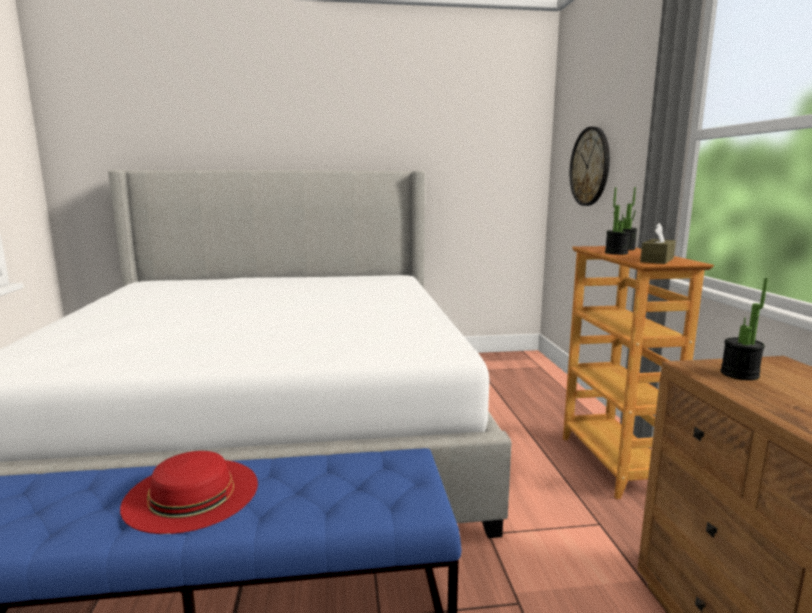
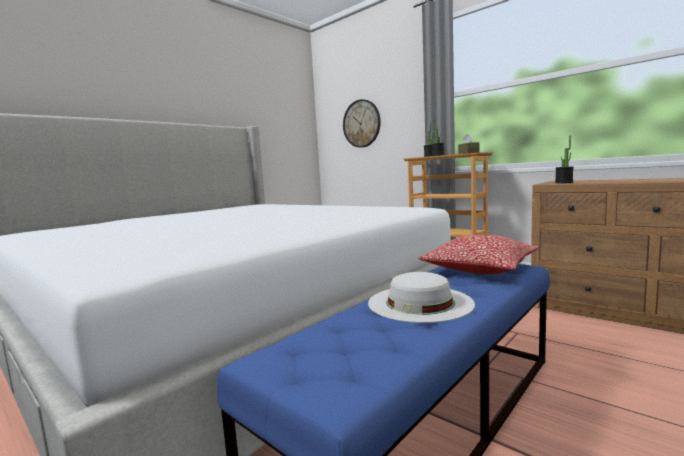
camera: 40 degrees left, 5 degrees down
red hat [120,451,258,534] -> white hat [368,272,475,323]
none -> pillow [418,235,539,274]

